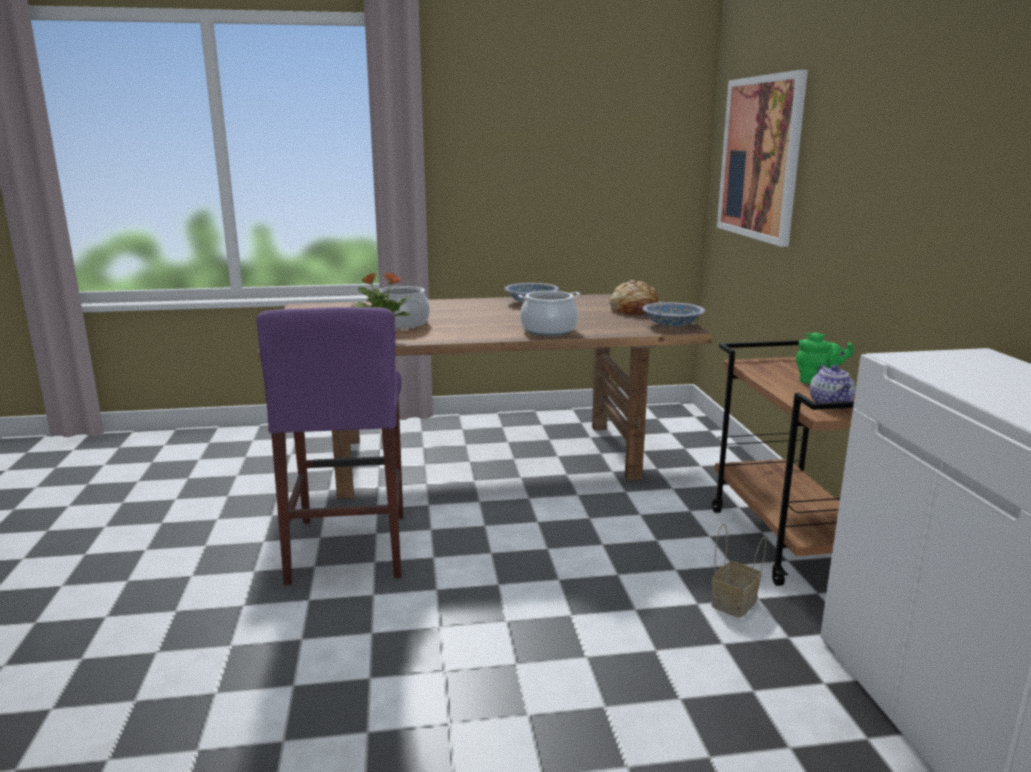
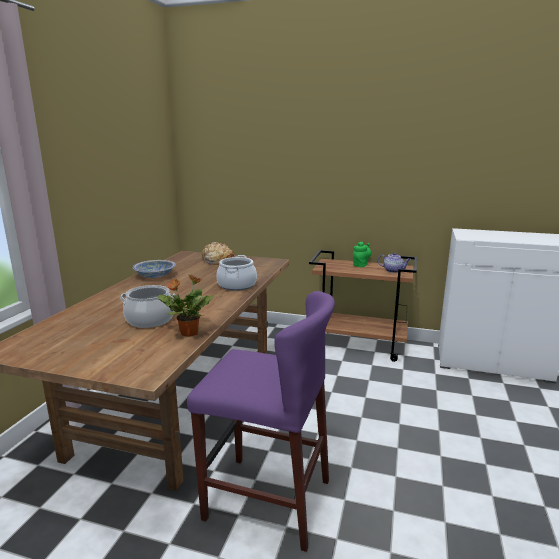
camera: 65 degrees left, 0 degrees up
bowl [642,302,705,326] -> none
basket [711,523,766,618] -> none
picture [717,70,808,247] -> none

